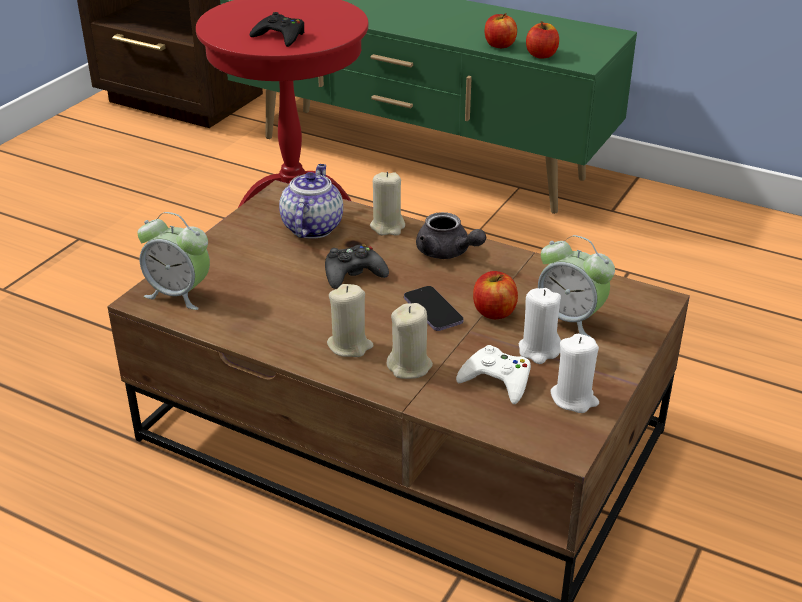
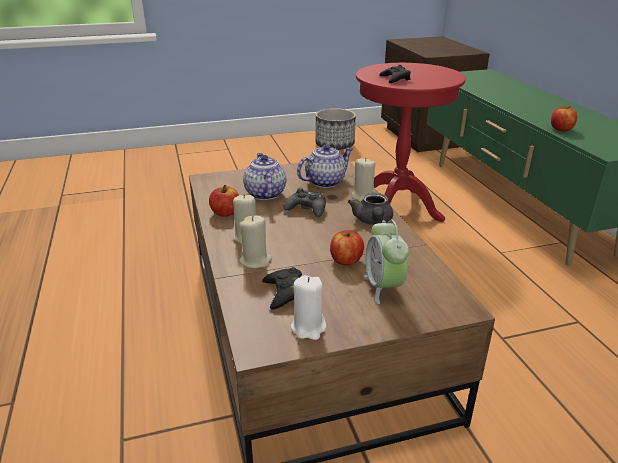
camera: 45 degrees right, 5 degrees down
alarm clock [138,212,210,310] -> none
phone [404,286,464,331] -> none
white game controller [456,345,531,404] -> black game controller [262,267,302,310]
white candle [519,288,561,364] -> none
apple [526,21,559,59] -> apple moved to [209,185,239,217]
none -> teapot [243,153,286,200]
none -> planter [316,108,356,150]

